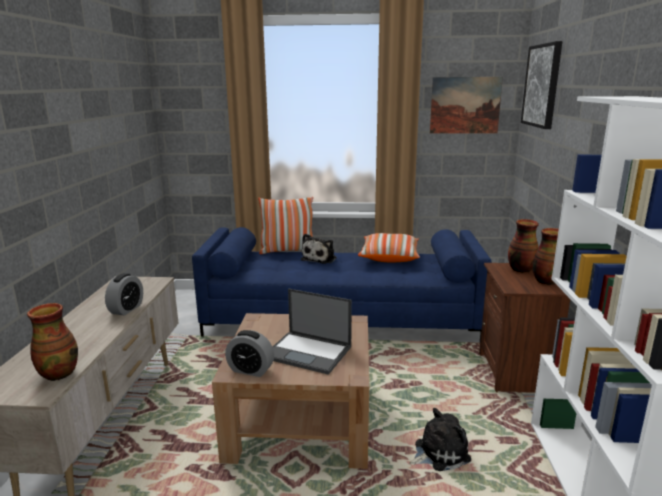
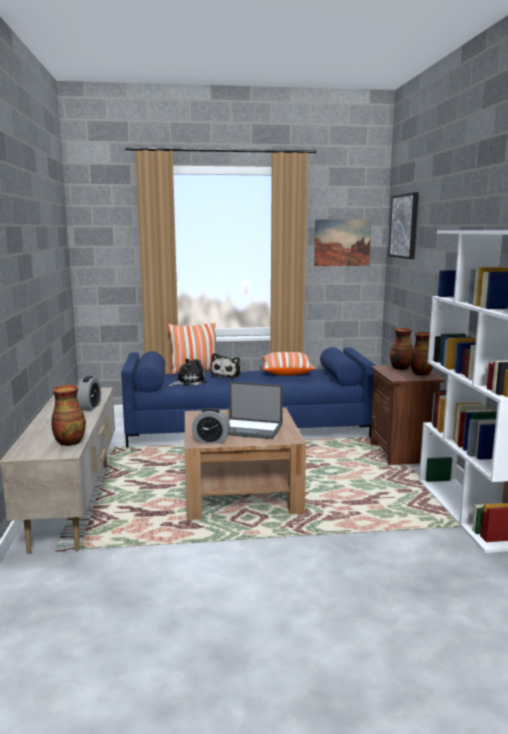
camera: 10 degrees left, 5 degrees down
plush toy [409,408,471,471] -> plush toy moved to [169,358,207,386]

